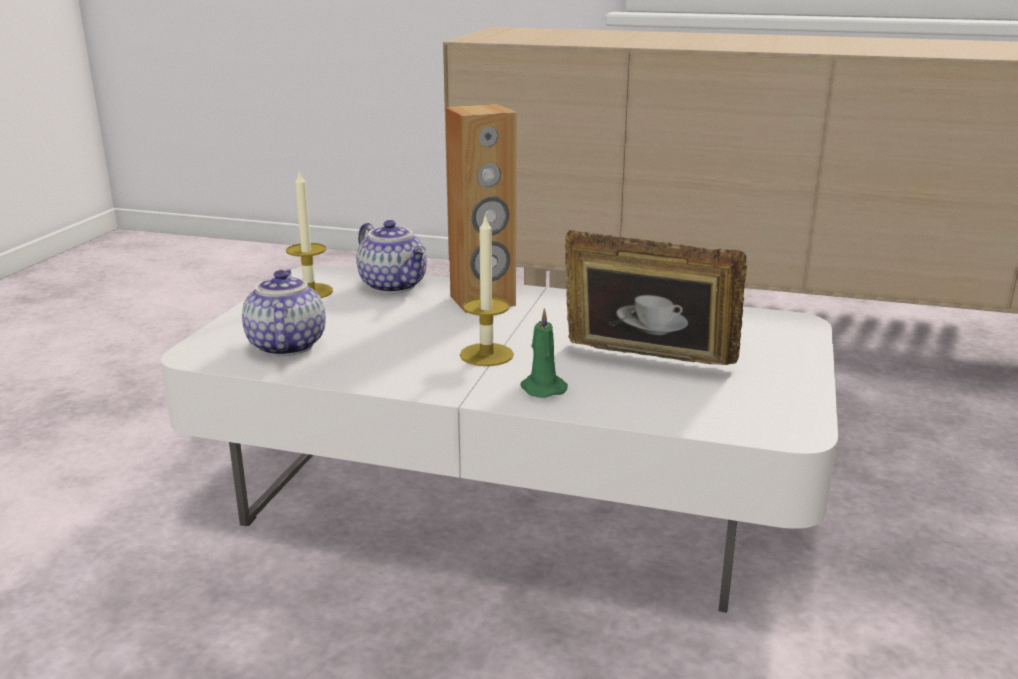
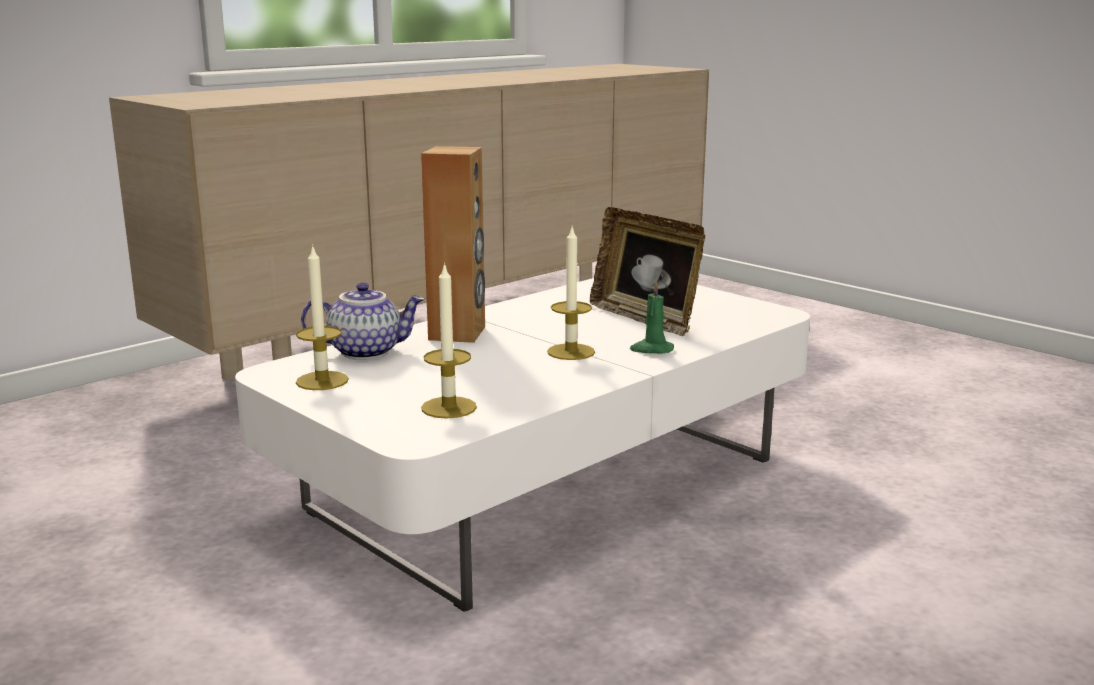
camera: 60 degrees left, 5 degrees down
teapot [242,269,326,356] -> candle [421,262,477,419]
picture frame [565,230,747,365] -> picture frame turned 90 degrees counterclockwise [590,207,705,336]

